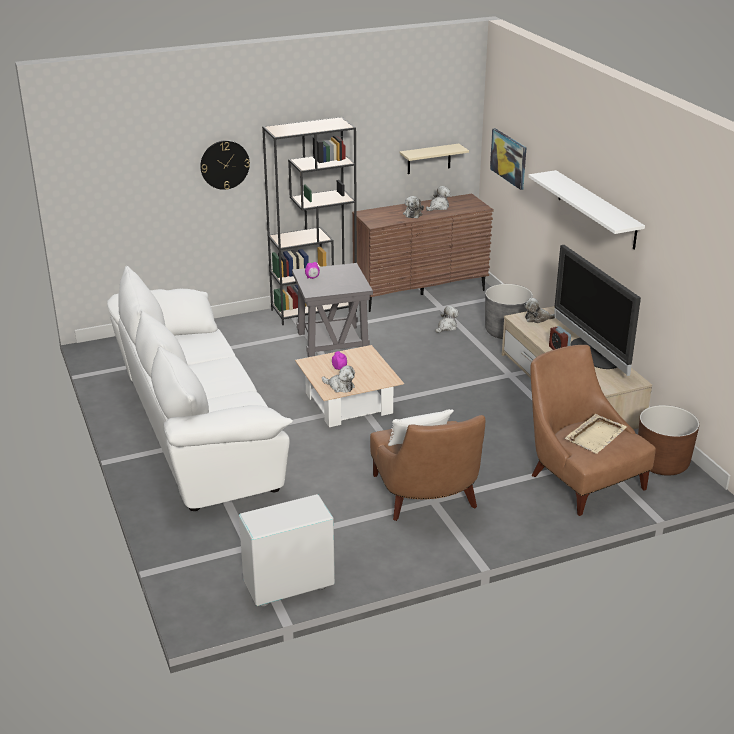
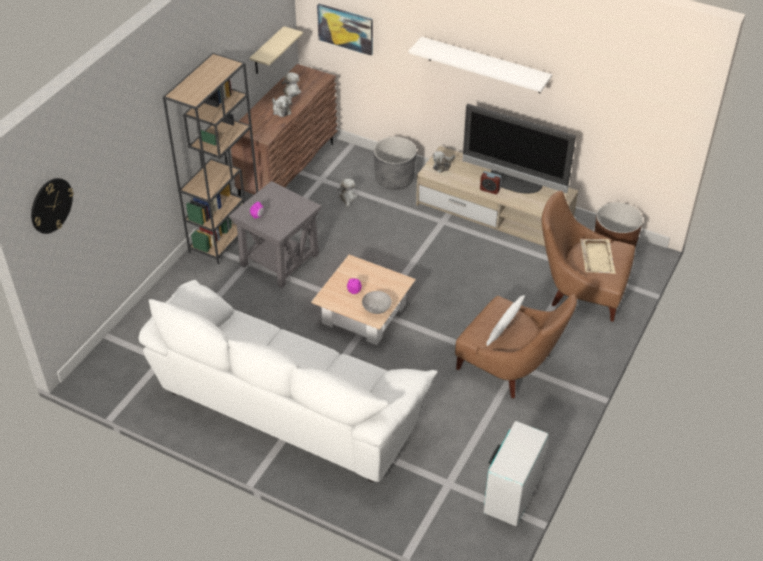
camera: 40 degrees left, 15 degrees up
wall clock [200,140,250,190] -> wall clock moved to [31,178,74,234]
plush toy [322,366,355,393] -> grey bowl [362,291,392,314]

